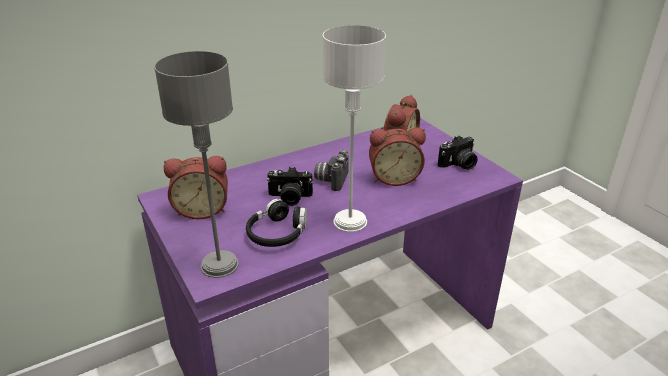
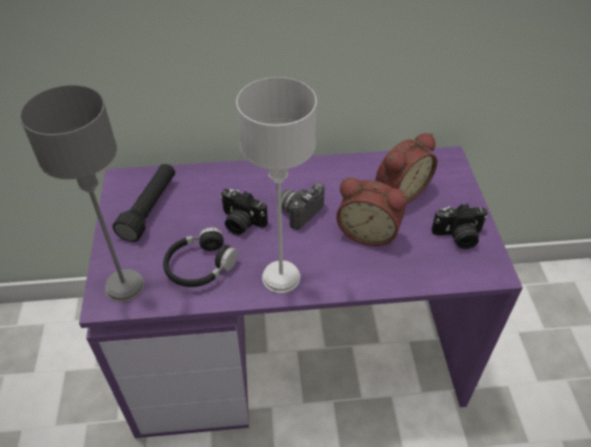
camera: 25 degrees right, 15 degrees up
alarm clock [163,156,228,219] -> black flashlight [113,164,175,242]

